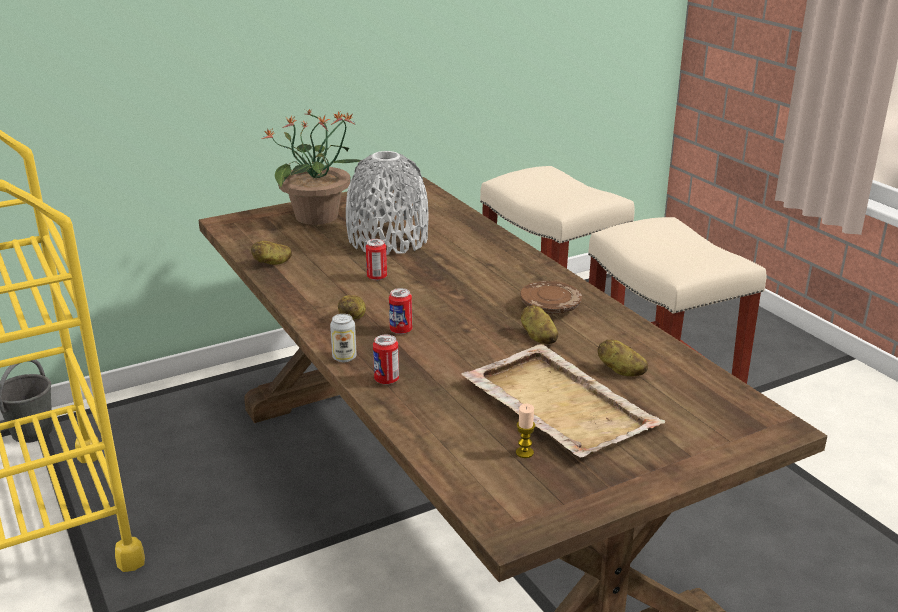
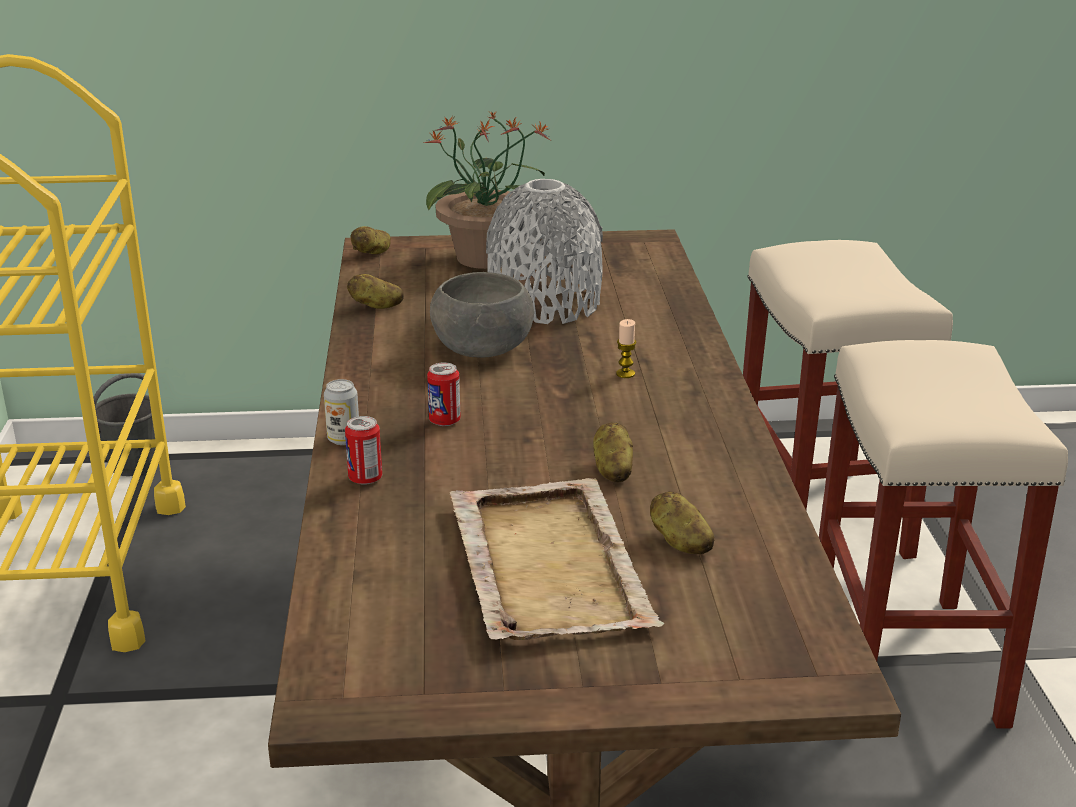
camera: 25 degrees right, 0 degrees up
potato [338,295,366,320] -> potato moved to [350,226,391,254]
can [366,239,387,280] -> grey bowl [430,272,534,358]
candle [516,404,535,458] -> candle moved to [616,319,636,378]
brown plate [520,281,582,314] -> none

